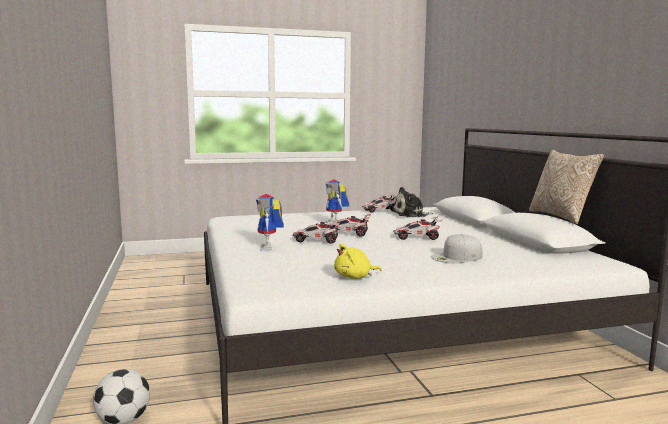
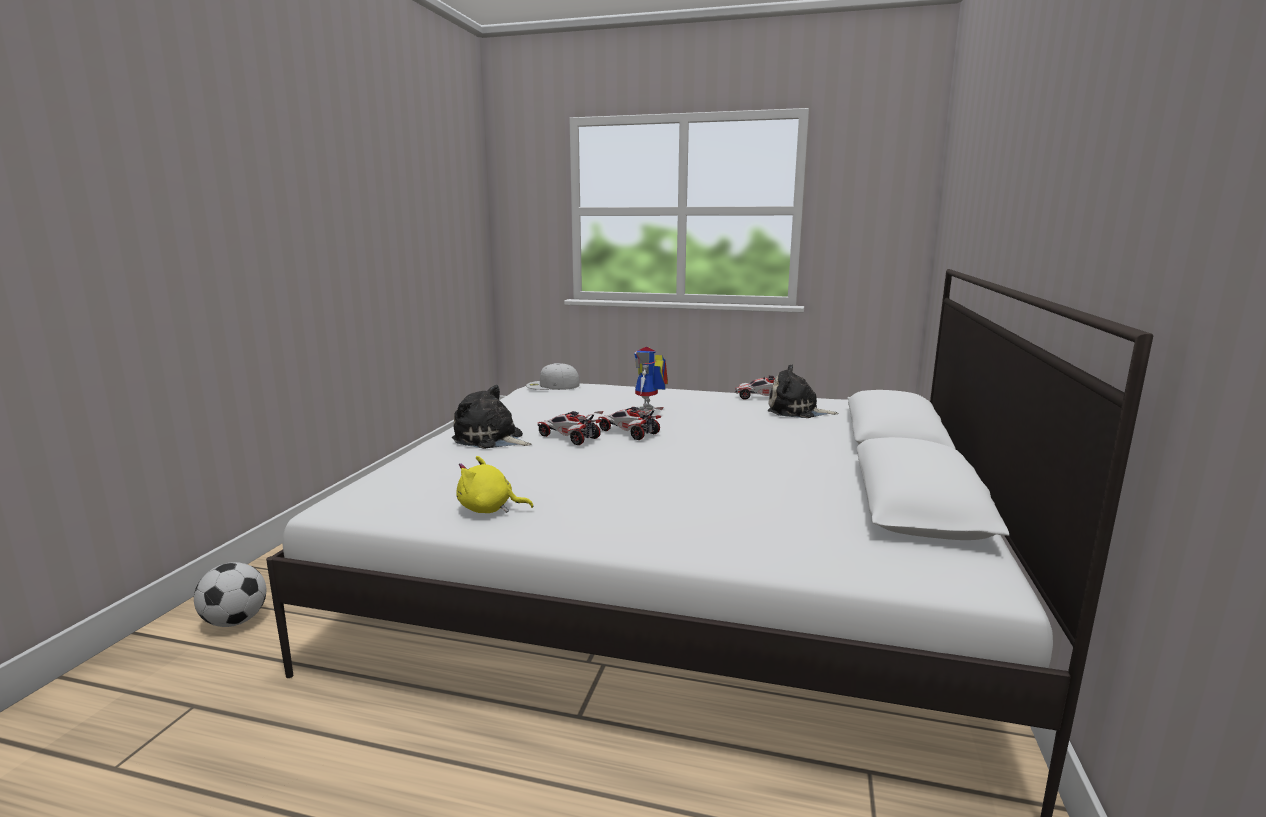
camera: 30 degrees right, 5 degrees up
toy robot [256,194,284,251] -> plush toy [452,385,532,449]
toy car [393,216,442,240] -> none
white cap [431,234,483,263] -> white cap moved to [526,363,580,390]
pillow [529,150,604,224] -> none

